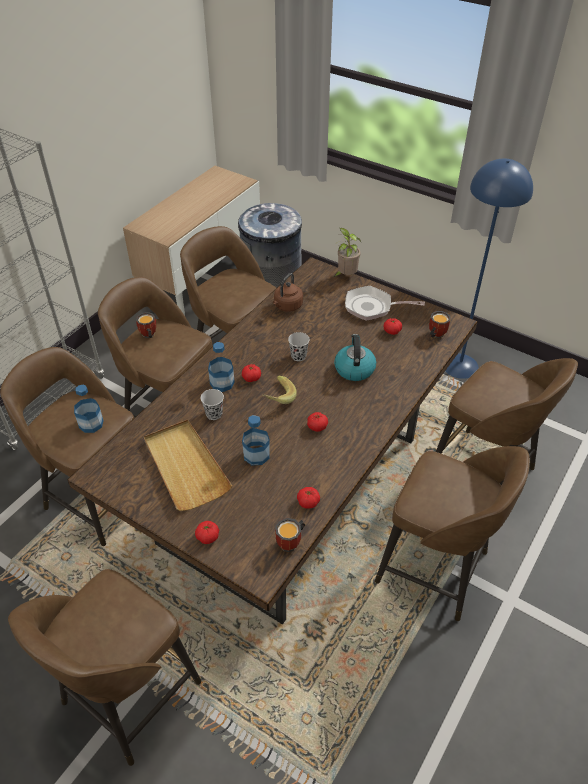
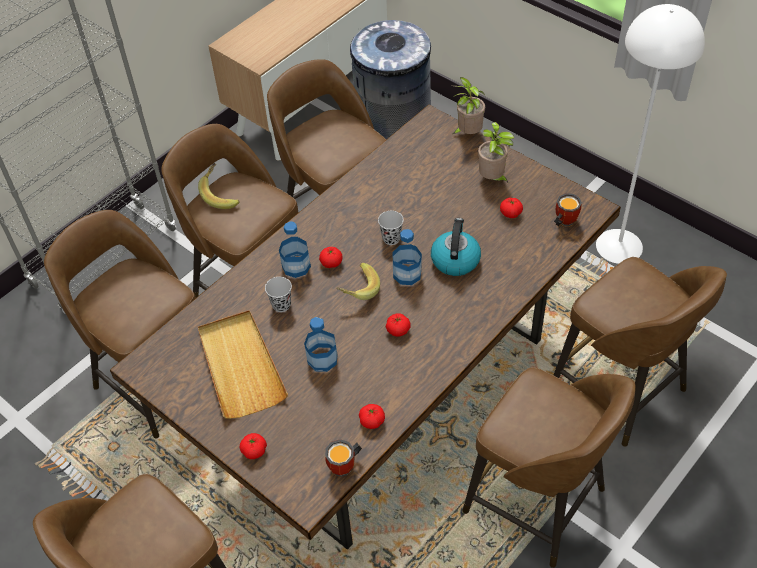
camera: 10 degrees right, 5 degrees up
bottle [74,385,104,433] -> bottle moved to [392,229,422,285]
mug [136,312,156,338] -> banana [198,163,240,209]
brown kettle [273,273,303,312] -> none
frying pan [345,286,425,321] -> potted plant [478,122,514,183]
blue floor lamp [445,159,533,379] -> white floor lamp [596,4,705,264]

